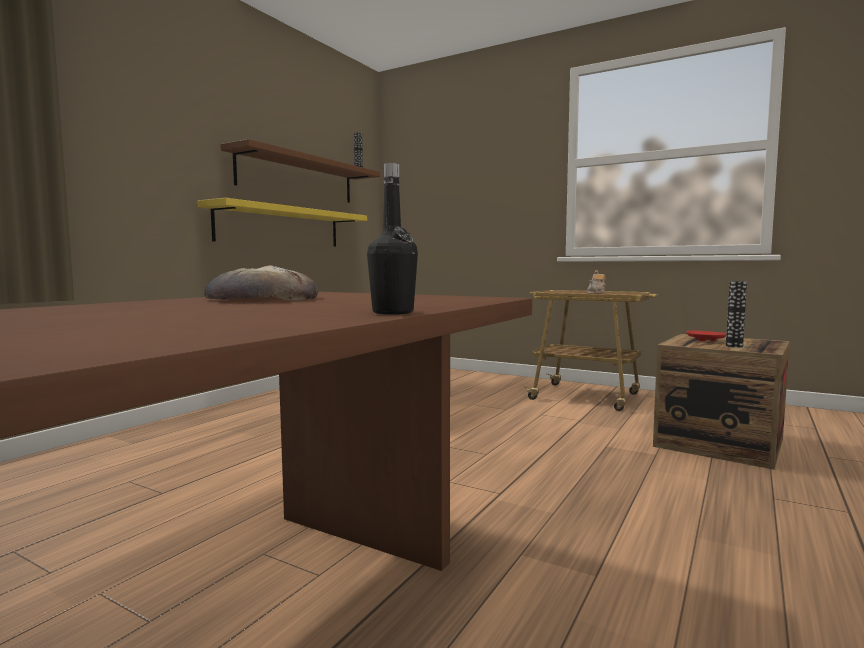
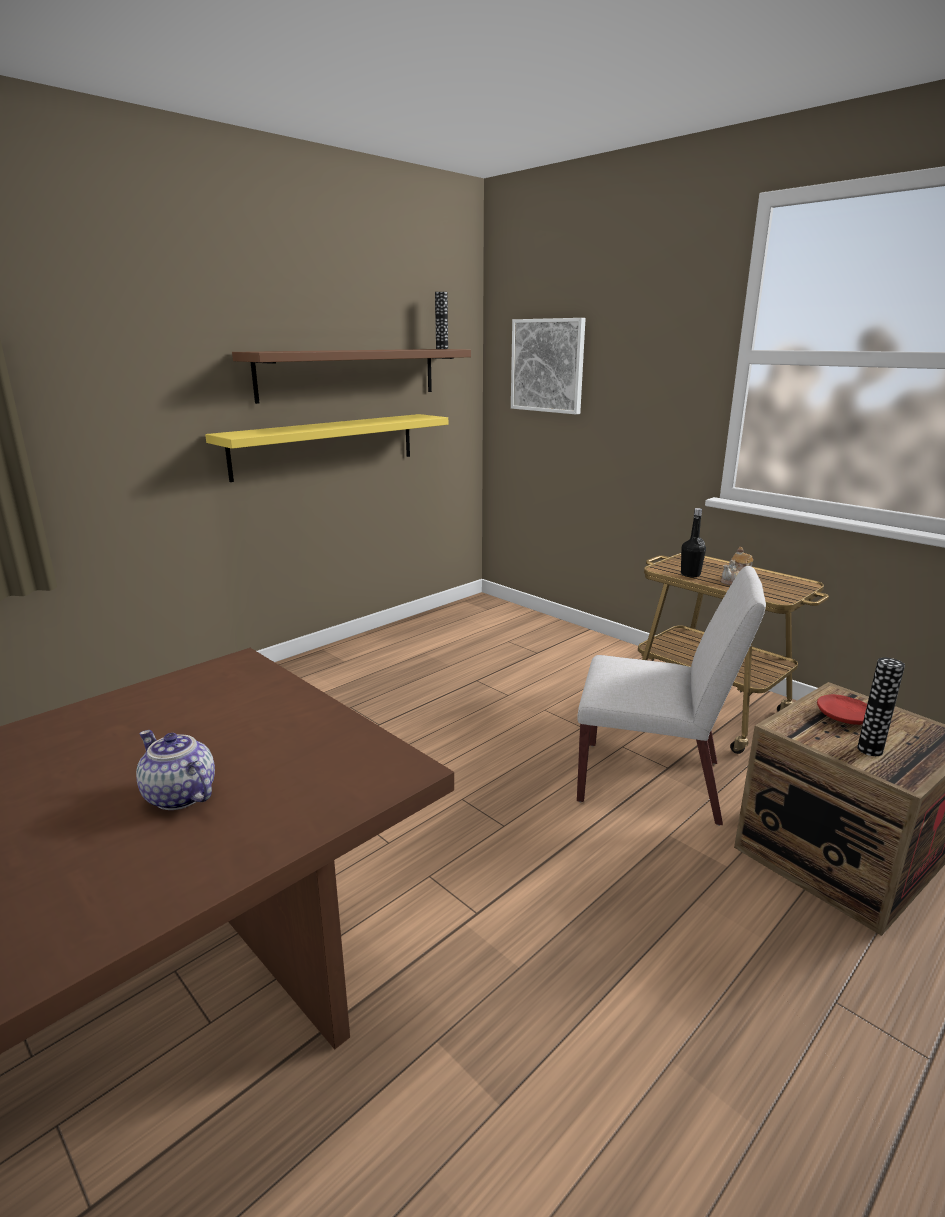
camera: 15 degrees right, 15 degrees up
bread [204,265,318,301] -> none
black bottle [367,163,418,314] -> black bottle moved to [681,508,706,577]
none -> teapot [136,730,215,810]
none -> picture [511,318,586,414]
none -> white chair [577,566,766,826]

